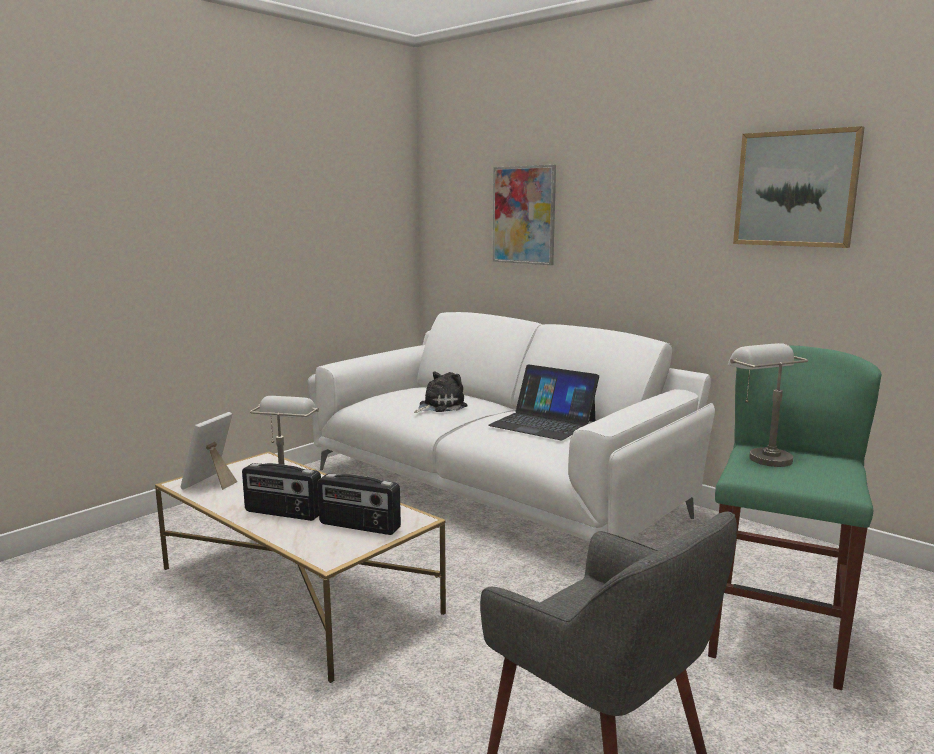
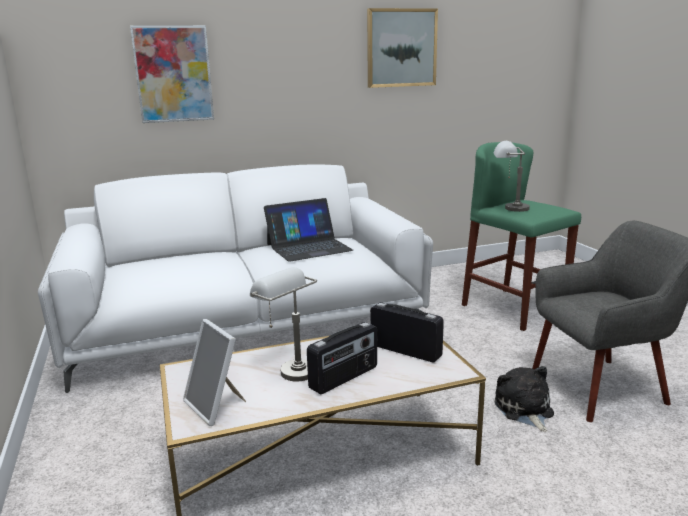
camera: 60 degrees left, 5 degrees up
radio [318,473,401,535] -> radio turned 105 degrees counterclockwise [370,302,444,362]
plush toy [414,372,468,413] -> plush toy moved to [495,366,554,432]

